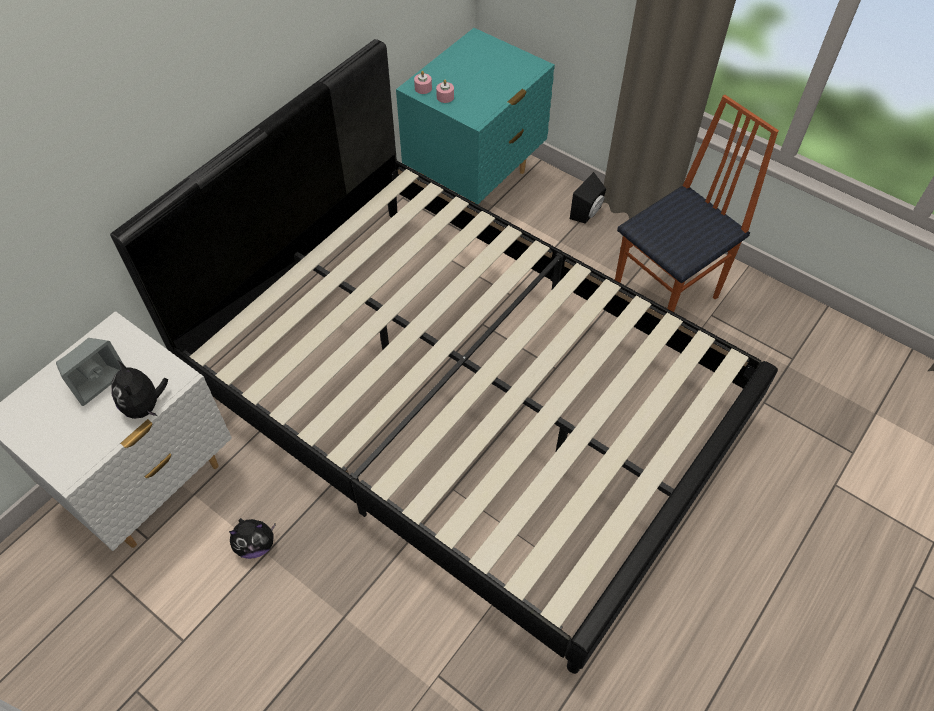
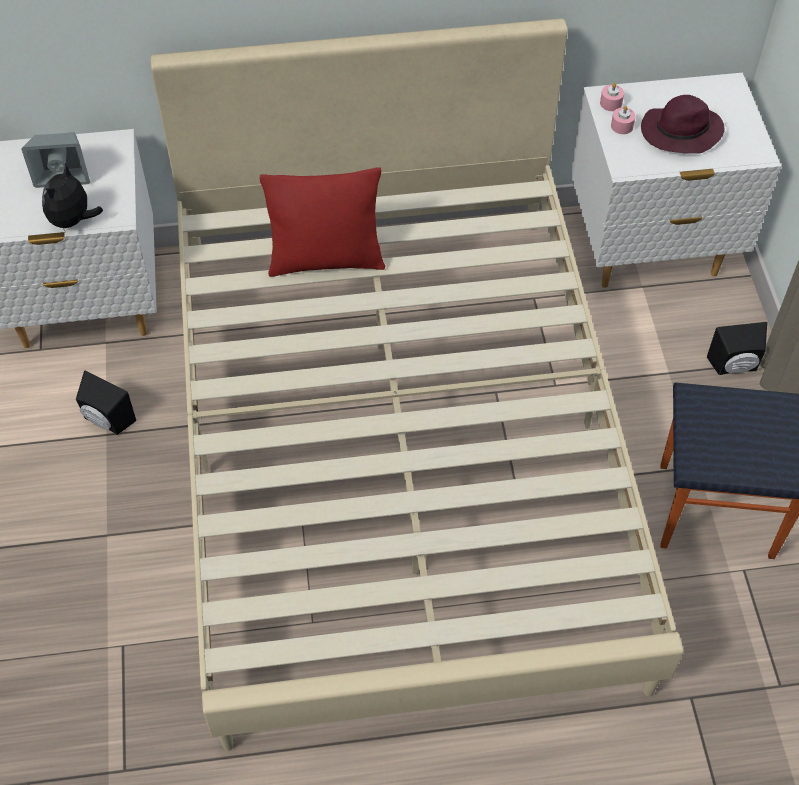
camera: 45 degrees right, 0 degrees up
black bed [110,39,778,674] -> beige bed [151,18,683,751]
plush toy [229,518,275,559] -> black speaker [76,370,136,435]
turquoise nightstand [396,28,555,204] -> white nightstand [570,73,781,288]
none -> red pillow [260,167,386,277]
none -> purple hat [641,95,725,154]

